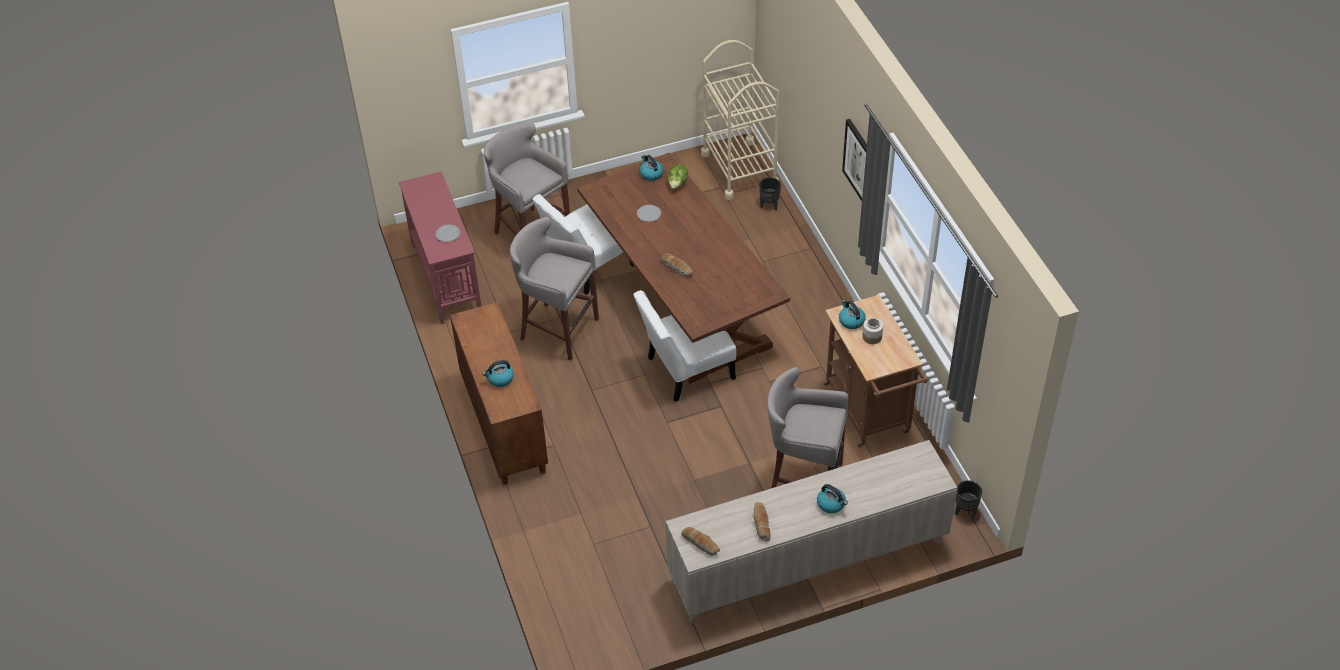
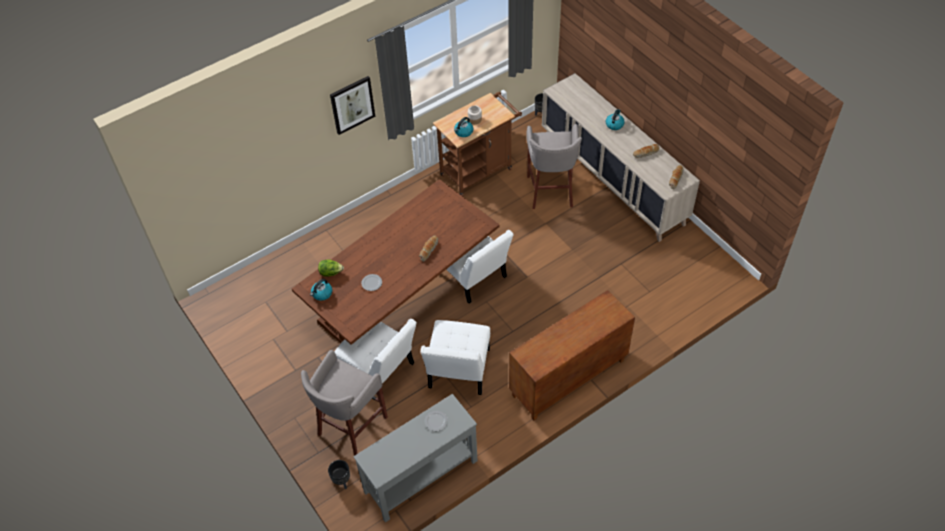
camera: 105 degrees left, 5 degrees up
red console table [399,171,481,324] -> grey console table [353,394,478,523]
kettle [482,360,514,387] -> none
grey stool [510,217,599,360] -> white chair [421,320,490,395]
beige cart [701,40,780,200] -> none
black planter [759,177,781,211] -> black planter moved to [328,460,350,489]

